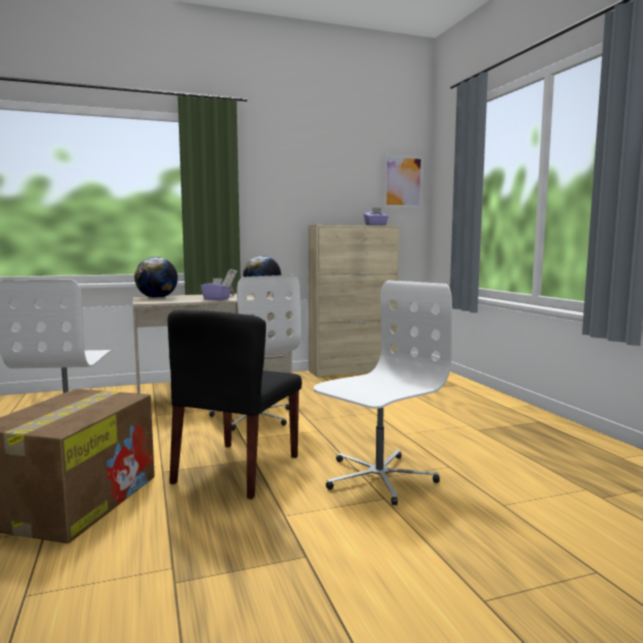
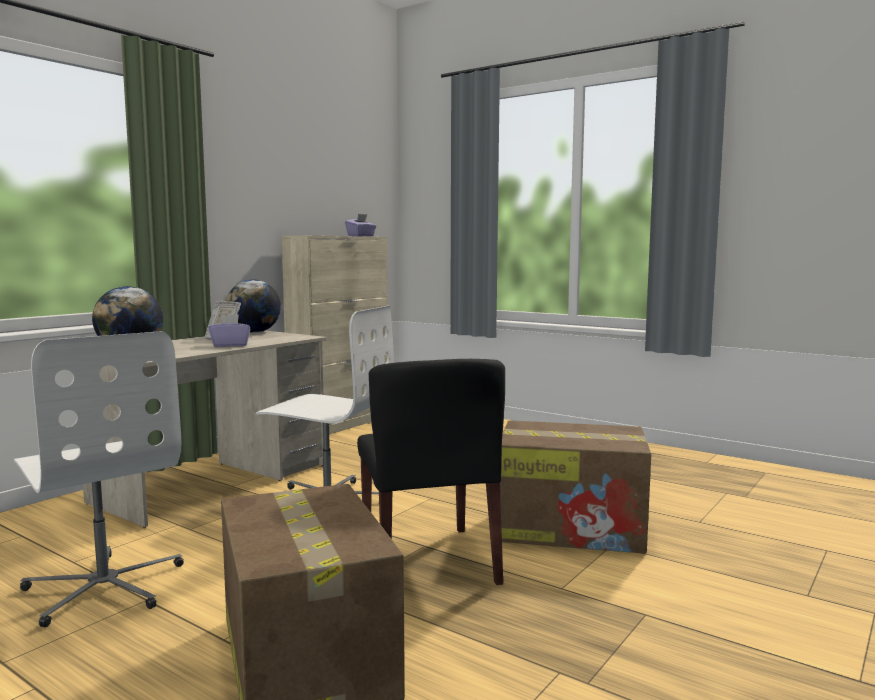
camera: 35 degrees left, 0 degrees up
white office chair [313,280,452,505] -> cardboard box [500,420,651,554]
picture [384,155,423,208] -> none

